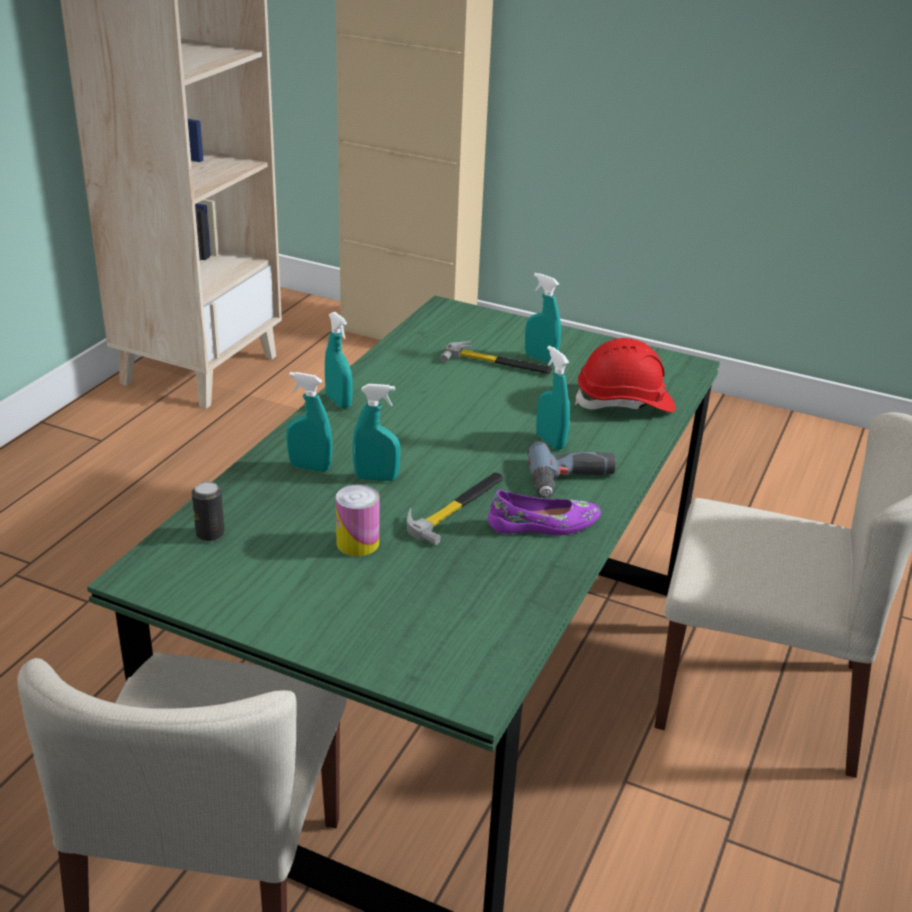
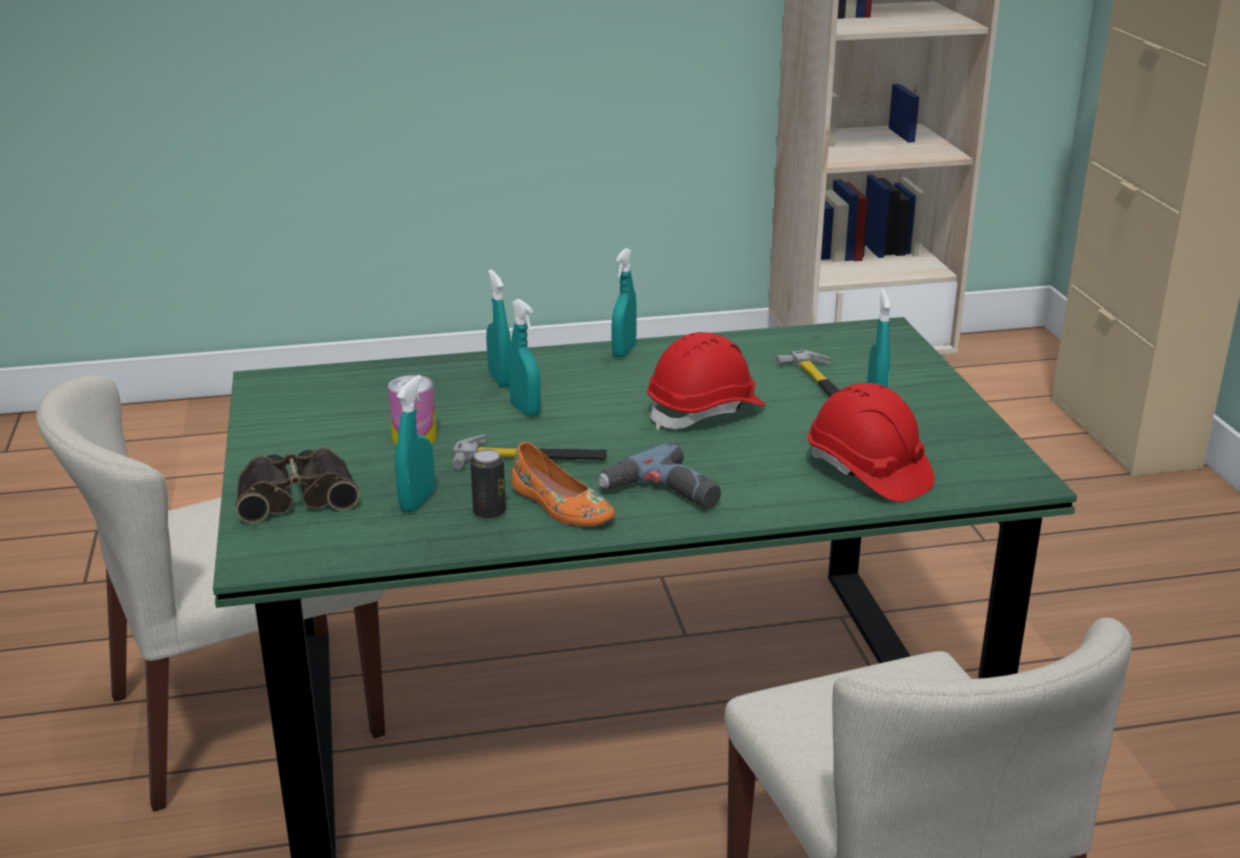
camera: 55 degrees right, 5 degrees down
can [192,481,225,542] -> can moved to [470,449,506,519]
purple shoe [488,490,601,536] -> orange shoe [511,442,615,526]
turquoise spray bottle [536,346,570,450] -> turquoise spray bottle moved to [395,375,435,512]
none -> binoculars [236,448,359,523]
none -> red hard hat [647,332,766,430]

